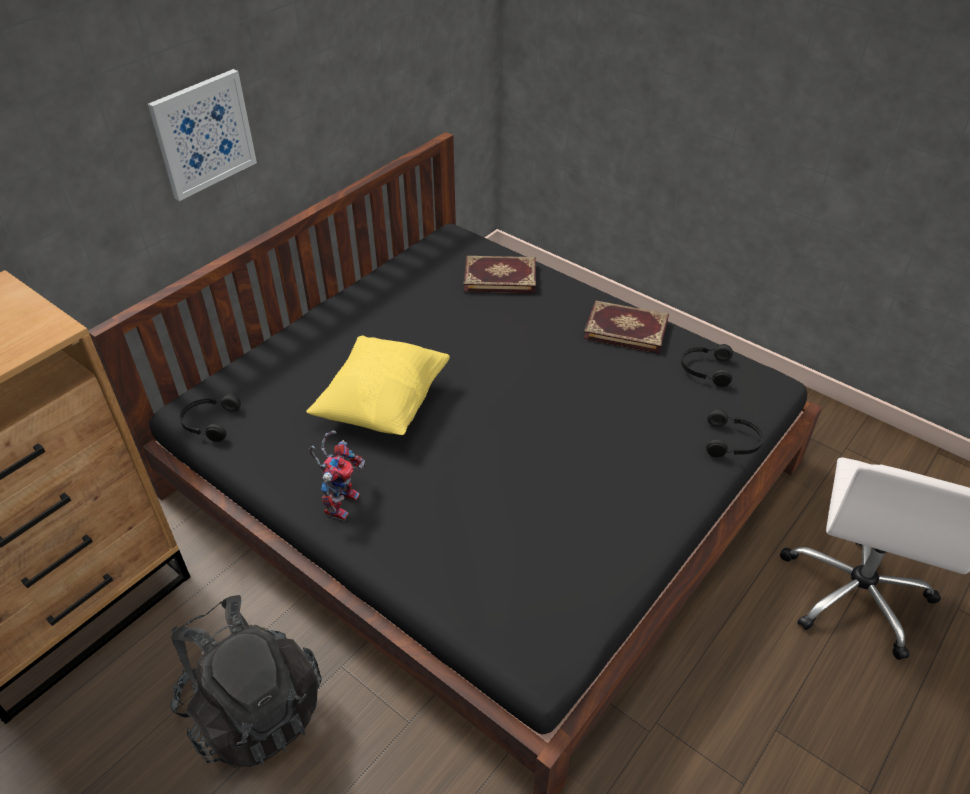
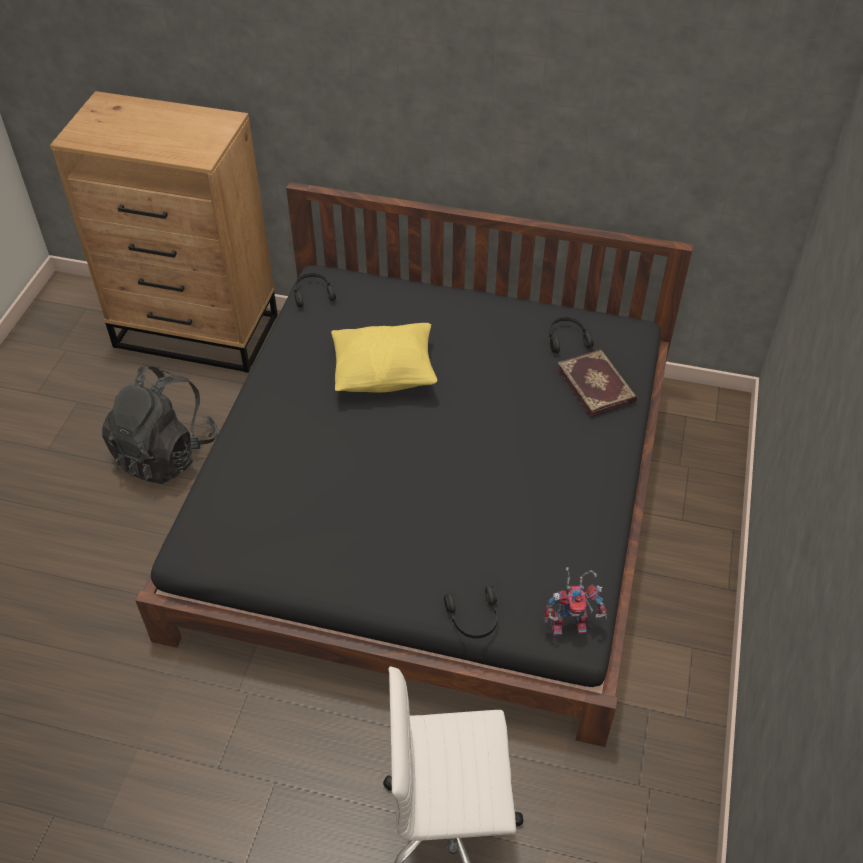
camera: 65 degrees right, 5 degrees up
picture [148,69,257,201] -> none
toy robot [309,431,366,521] -> toy robot moved to [544,567,607,636]
book [583,300,669,354] -> none
black headphones [681,344,733,387] -> black headphones moved to [549,317,594,353]

